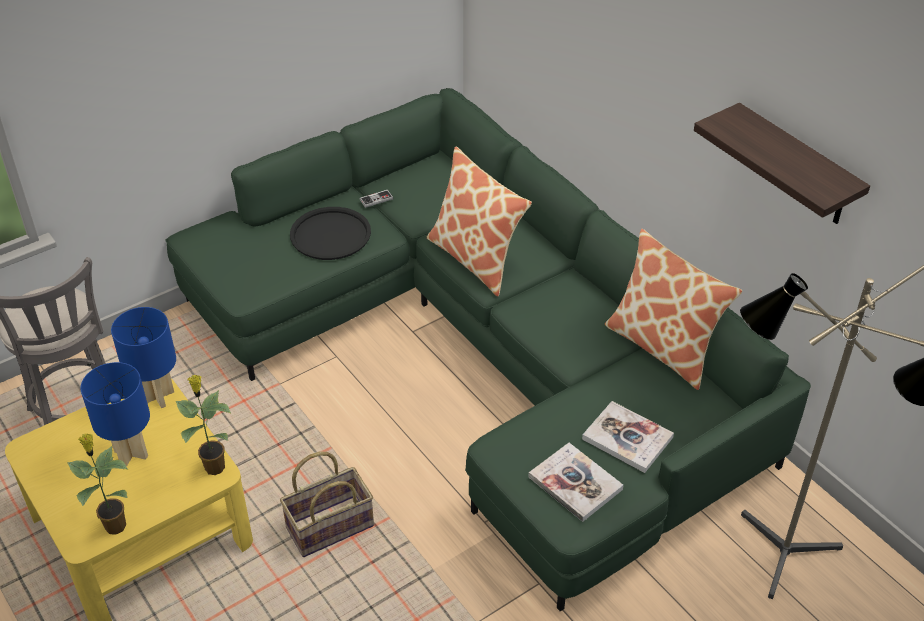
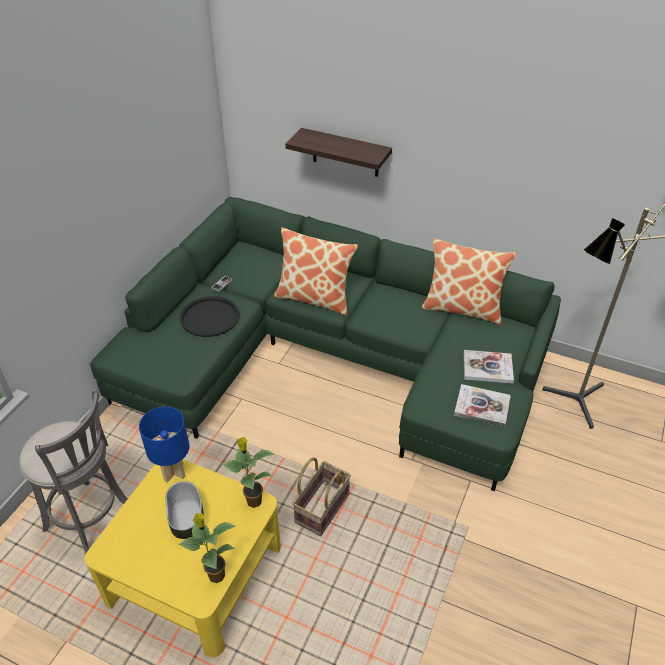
camera: 30 degrees left, 0 degrees up
blue table lamp [80,362,150,467] -> bowl [165,481,204,539]
shelf [694,103,870,224] -> shelf moved to [285,128,392,177]

